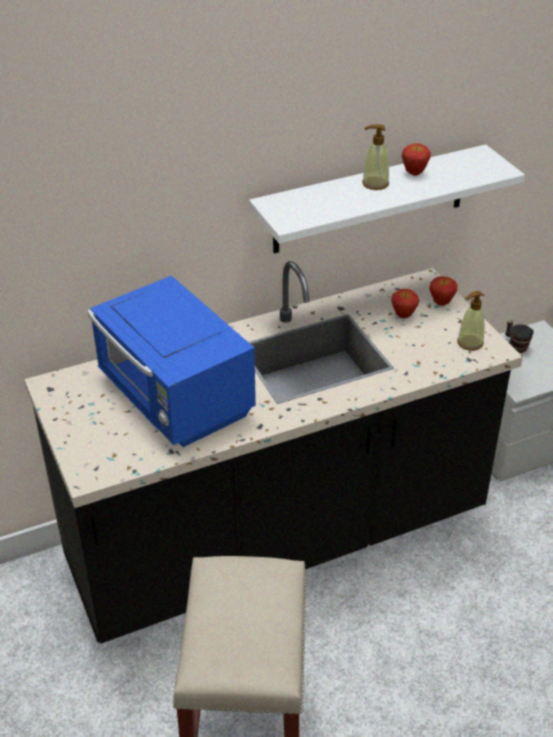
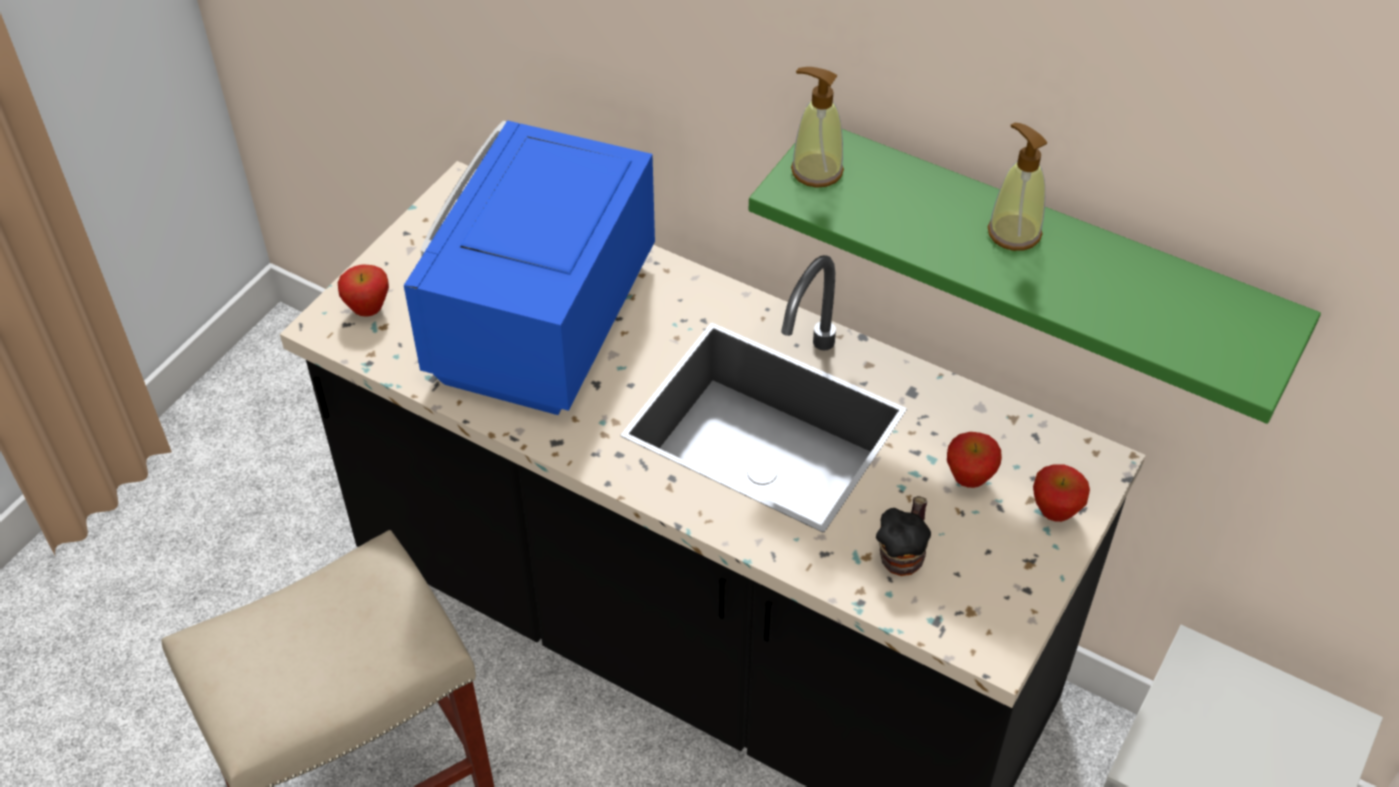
camera: 55 degrees right, 10 degrees up
white shelf [249,144,525,253] -> green shelf [749,129,1321,424]
apple [402,143,431,176] -> apple moved to [338,264,389,317]
soap dispenser [457,291,484,351] -> soap dispenser moved to [791,67,844,188]
mug [505,320,533,353] -> mug moved to [876,496,931,576]

